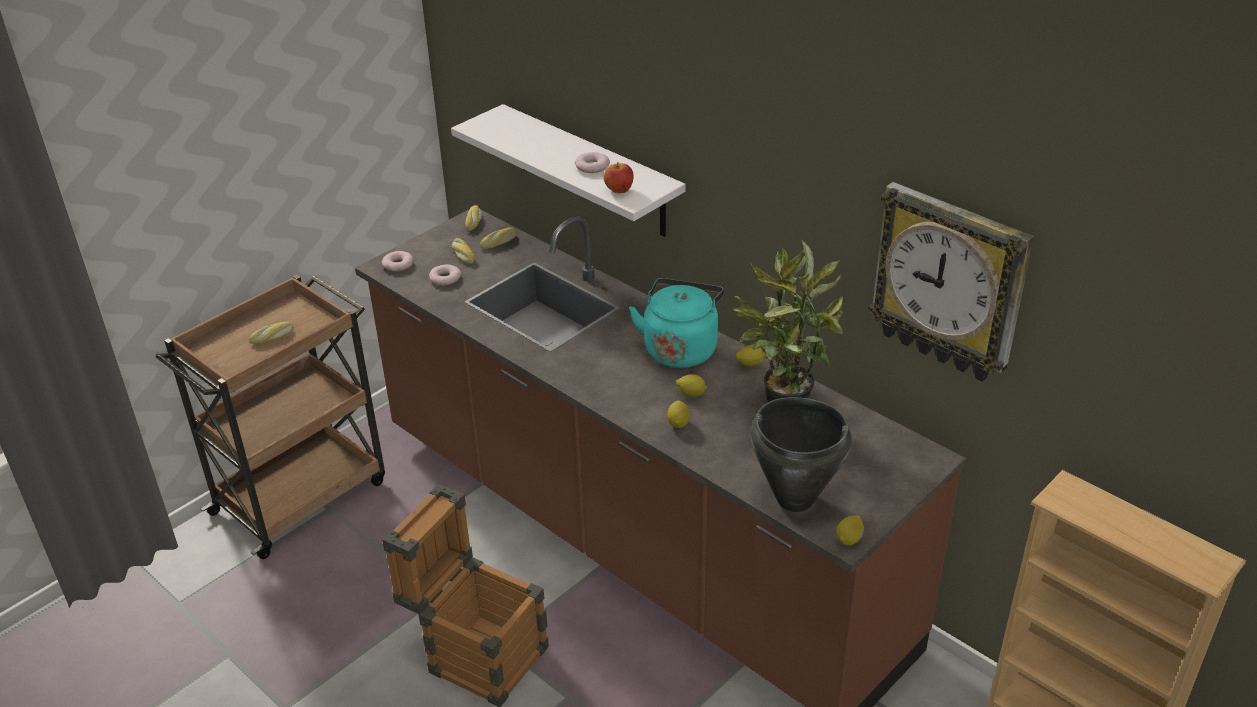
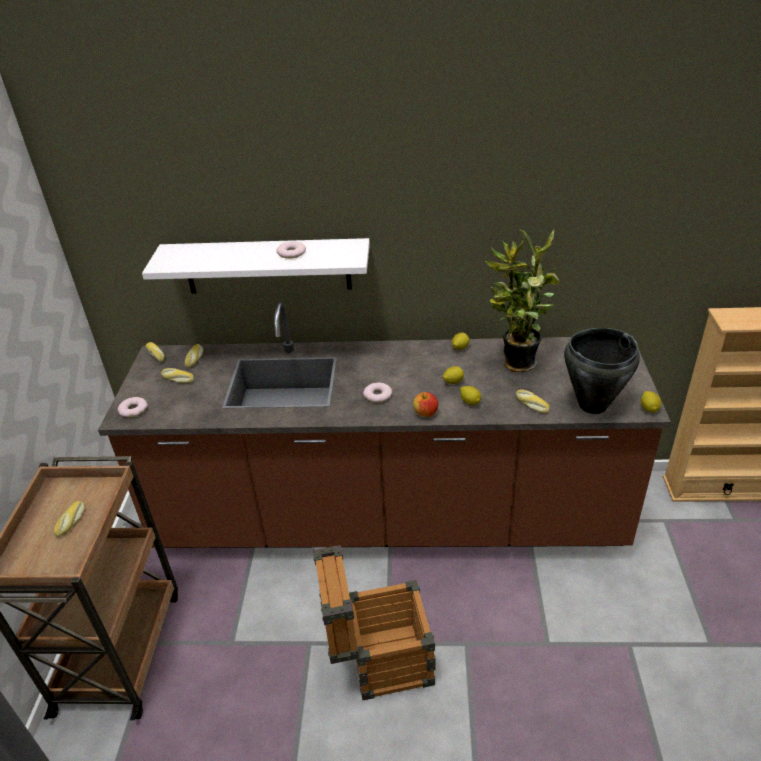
camera: 40 degrees left, 0 degrees up
donut [429,264,461,285] -> donut moved to [363,382,392,403]
apple [603,162,633,193] -> apple moved to [413,392,438,417]
turquoise kettle [629,278,724,368] -> none
wall clock [868,182,1034,381] -> none
none -> bread [516,389,550,413]

